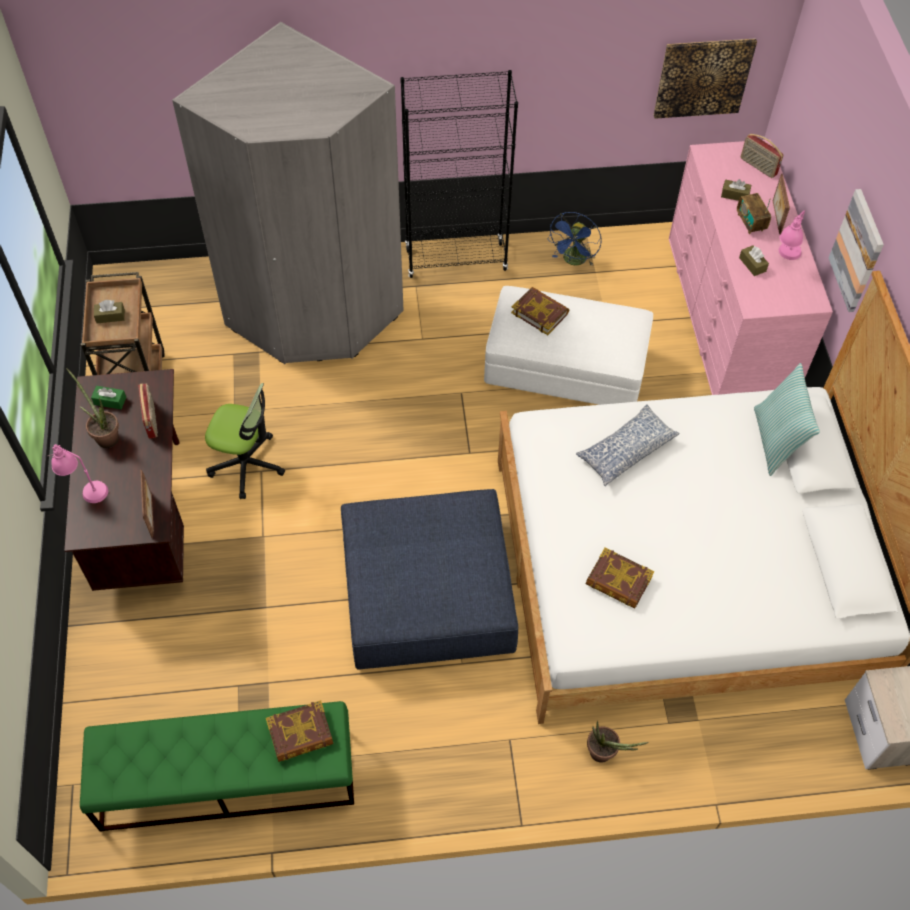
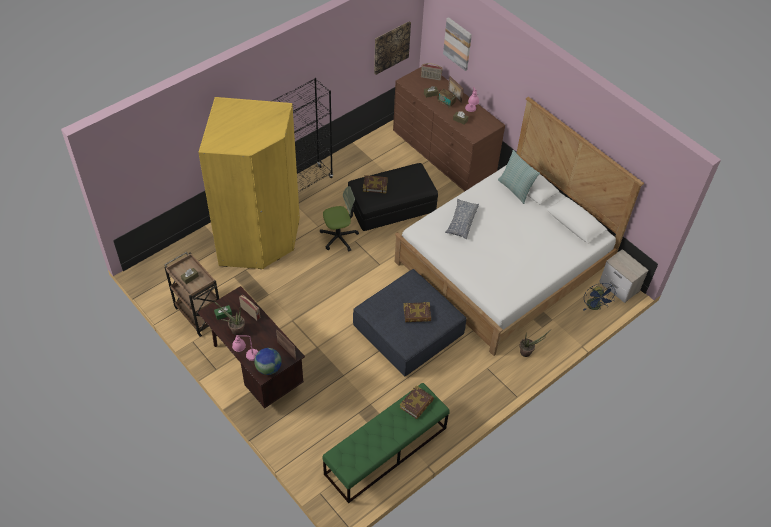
camera: 35 degrees left, 5 degrees down
grey wardrobe [172,22,404,364] -> yellow wardrobe [198,97,300,269]
office chair [205,383,285,499] -> office chair moved to [320,186,359,251]
white ottoman [484,286,653,405] -> black ottoman [348,163,438,231]
blue fan [549,212,602,266] -> blue fan moved to [583,283,617,310]
book [586,548,654,609] -> book moved to [403,302,431,322]
pink dresser [669,139,833,395] -> brown dresser [393,64,505,191]
picture [829,189,884,312] -> picture moved to [443,17,472,71]
none -> globe [254,348,282,375]

